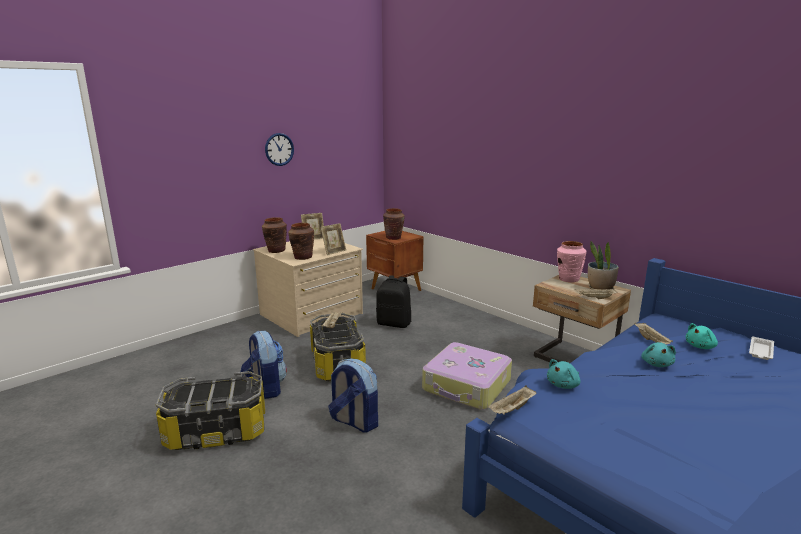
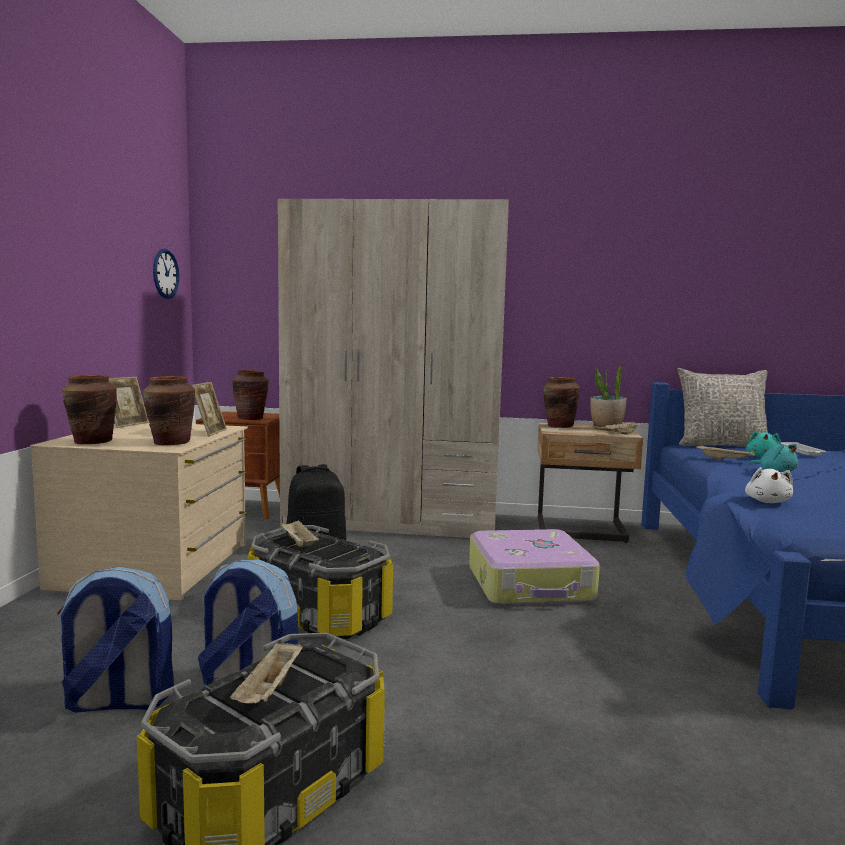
camera: 40 degrees left, 10 degrees down
wall clock [265,133,294,166] -> wall clock moved to [153,249,179,299]
backpack [328,358,378,433] -> backpack moved to [57,567,174,713]
beige tray [488,386,536,415] -> beige tray moved to [230,640,303,703]
turquoise plush toy [547,359,581,389] -> white plush toy [745,467,793,503]
pink vase [557,241,587,282] -> brown vase [543,377,580,428]
none -> beige wardrobe [278,199,509,538]
none -> grey pillow [677,368,768,447]

